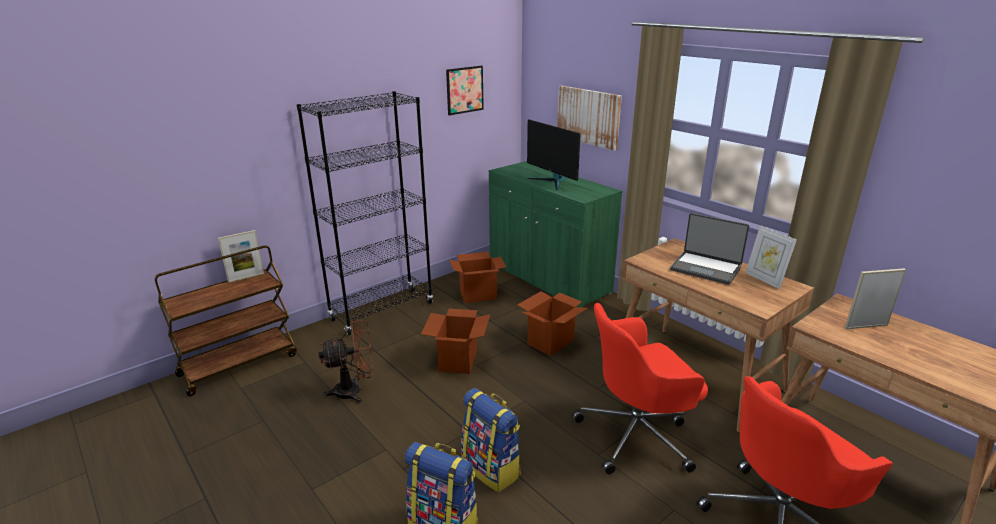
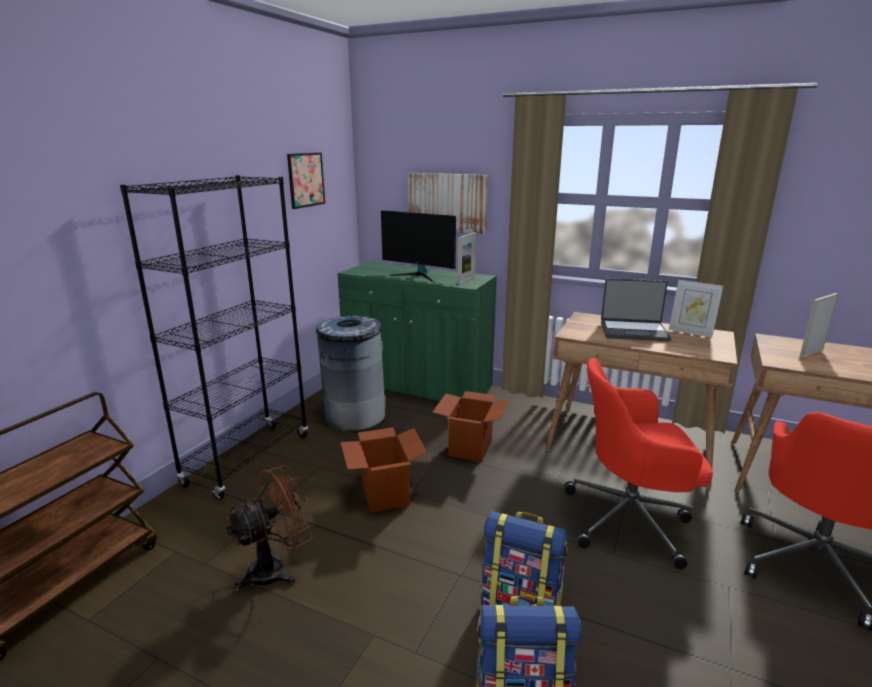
camera: 25 degrees left, 5 degrees down
picture frame [218,230,264,283] -> picture frame moved to [457,233,476,284]
cardboard box [449,252,506,303] -> grey trash can [316,316,386,431]
red office chair [572,303,708,474] -> red office chair turned 45 degrees clockwise [564,358,713,570]

